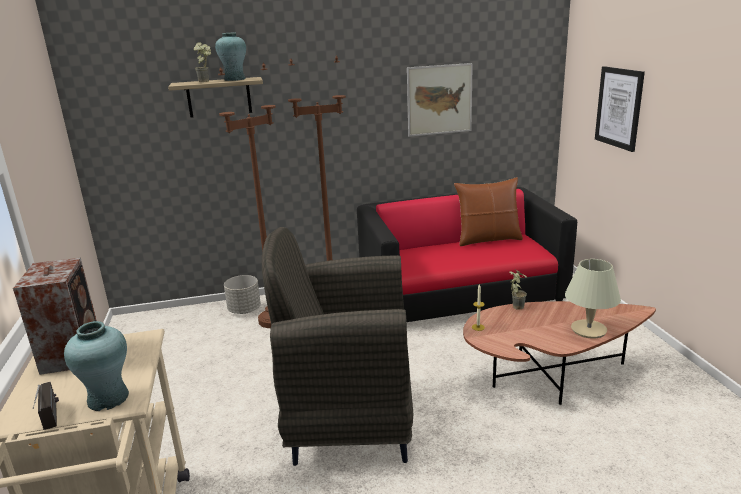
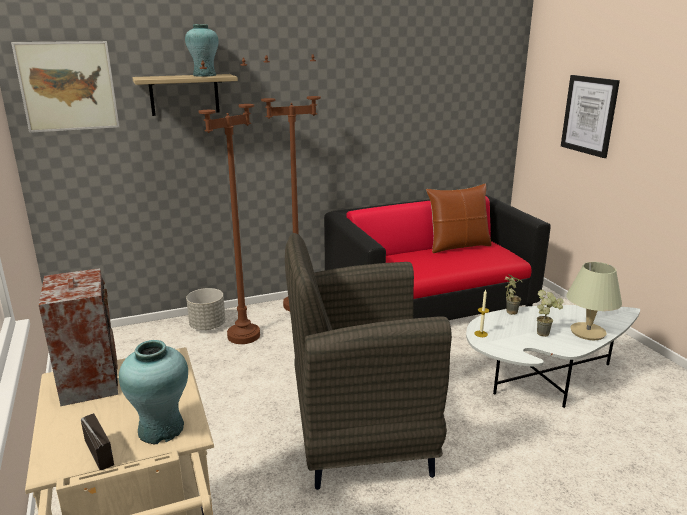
camera: 10 degrees left, 0 degrees up
potted plant [194,42,211,82] -> potted plant moved to [537,290,564,337]
picture [407,63,473,137] -> picture moved to [11,41,119,133]
brown coffee table [463,301,656,405] -> white coffee table [466,305,640,408]

